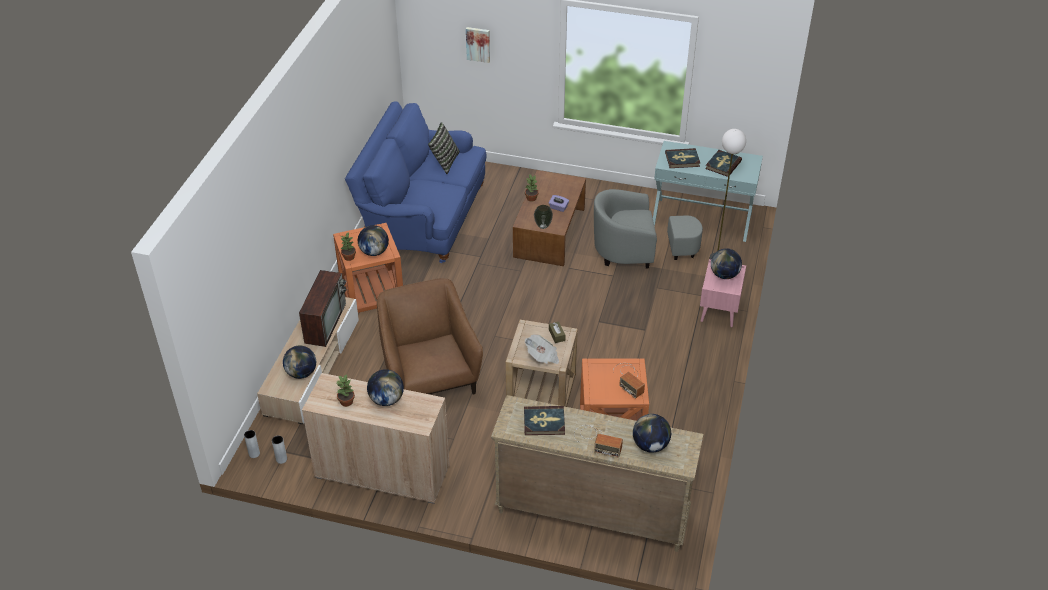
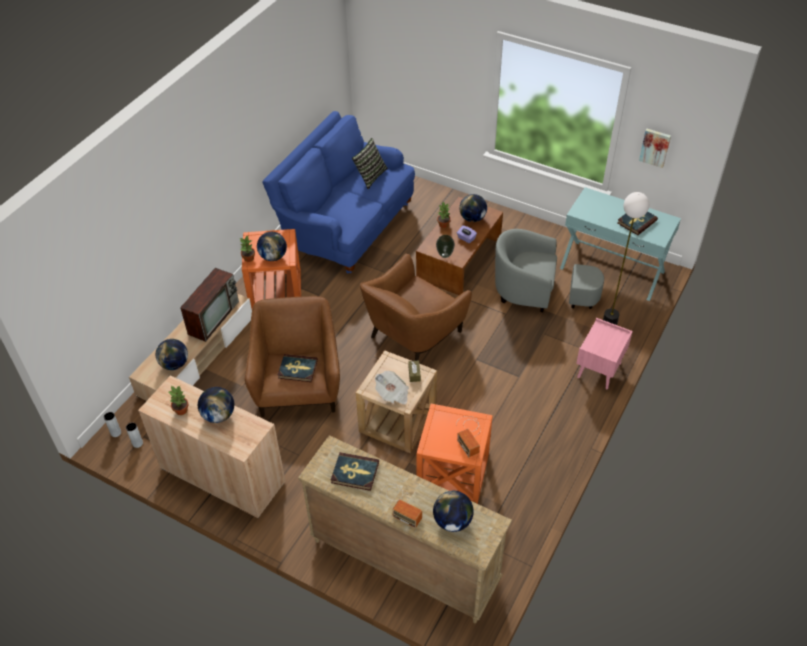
camera: 15 degrees right, 5 degrees up
picture [466,27,490,63] -> picture moved to [639,129,671,168]
book [665,148,700,168] -> book moved to [278,354,318,382]
globe [711,248,742,279] -> globe moved to [459,194,487,222]
none -> brown armchair [360,254,472,361]

